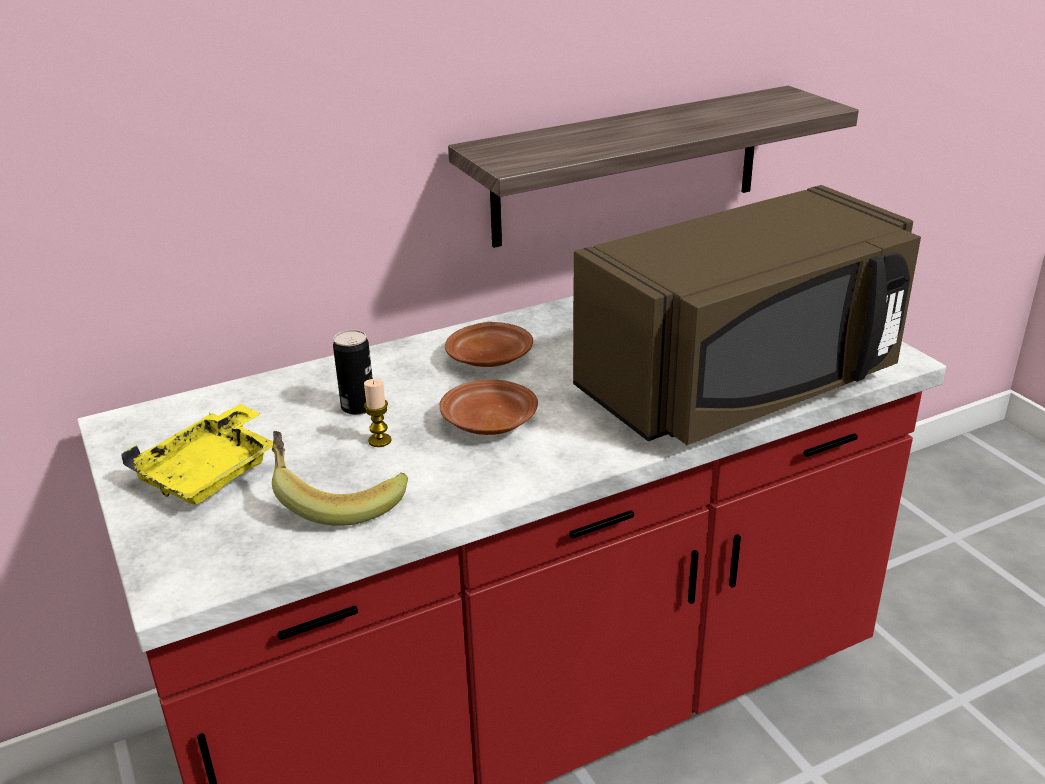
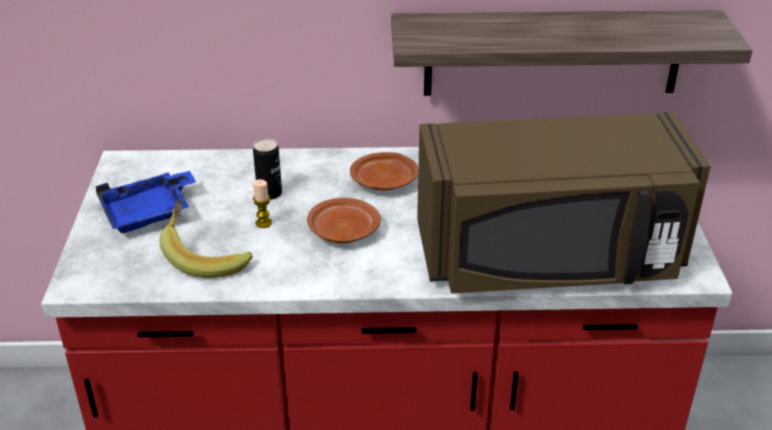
camera: 25 degrees right, 5 degrees up
yellow tray [121,404,273,505] -> blue tray [96,171,196,233]

